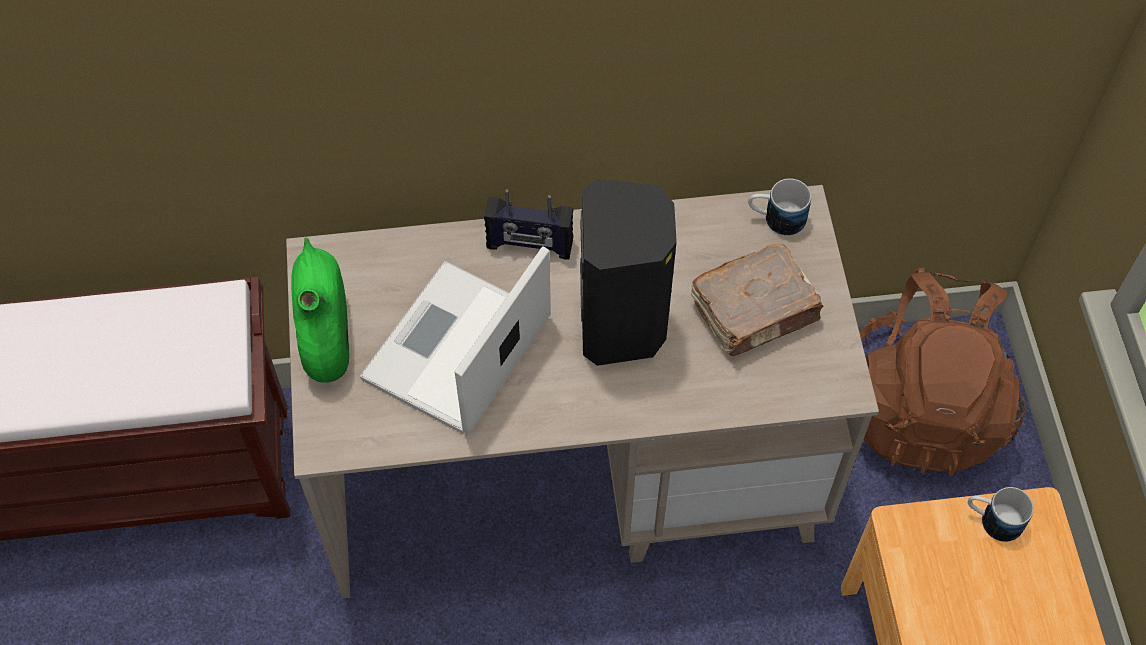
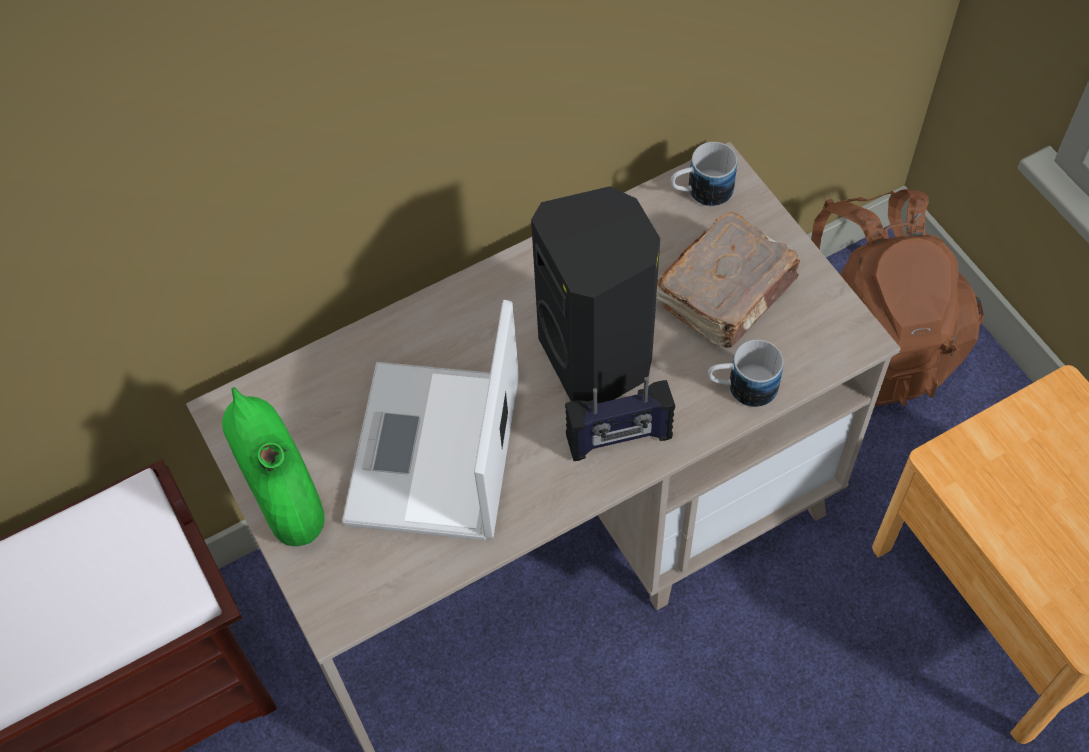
camera: 20 degrees left, 0 degrees up
radio [484,189,573,259] -> radio moved to [565,377,675,461]
mug [968,487,1034,542] -> mug moved to [708,339,783,407]

